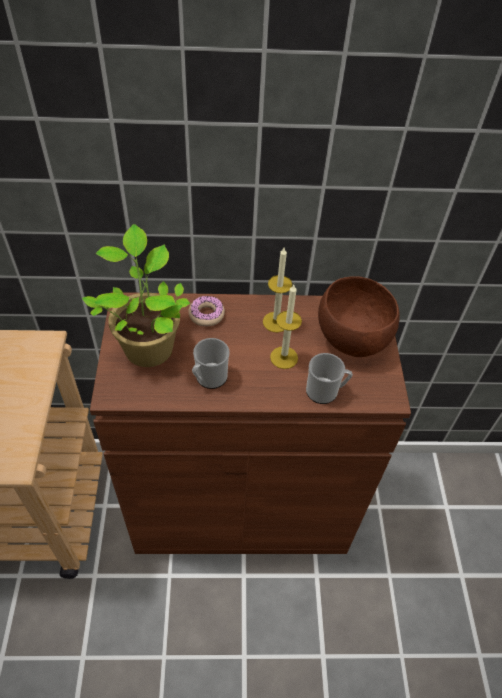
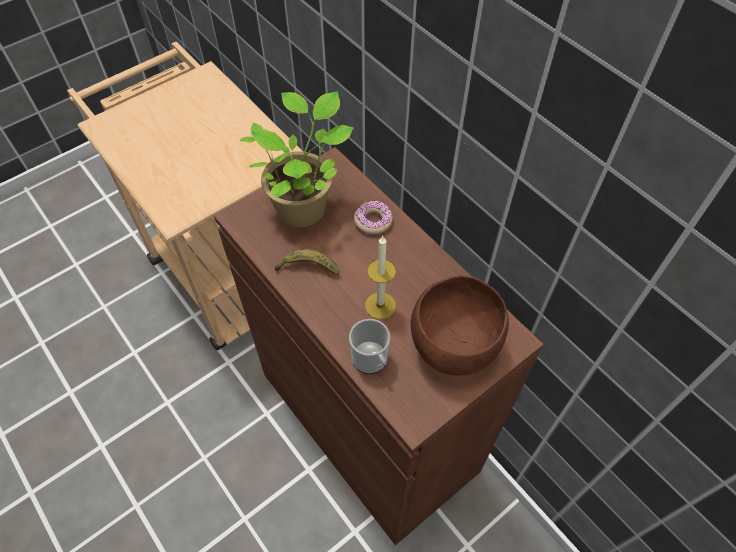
camera: 55 degrees right, 5 degrees up
mug [192,338,230,389] -> banana [275,249,340,275]
candle [263,248,292,333] -> none

